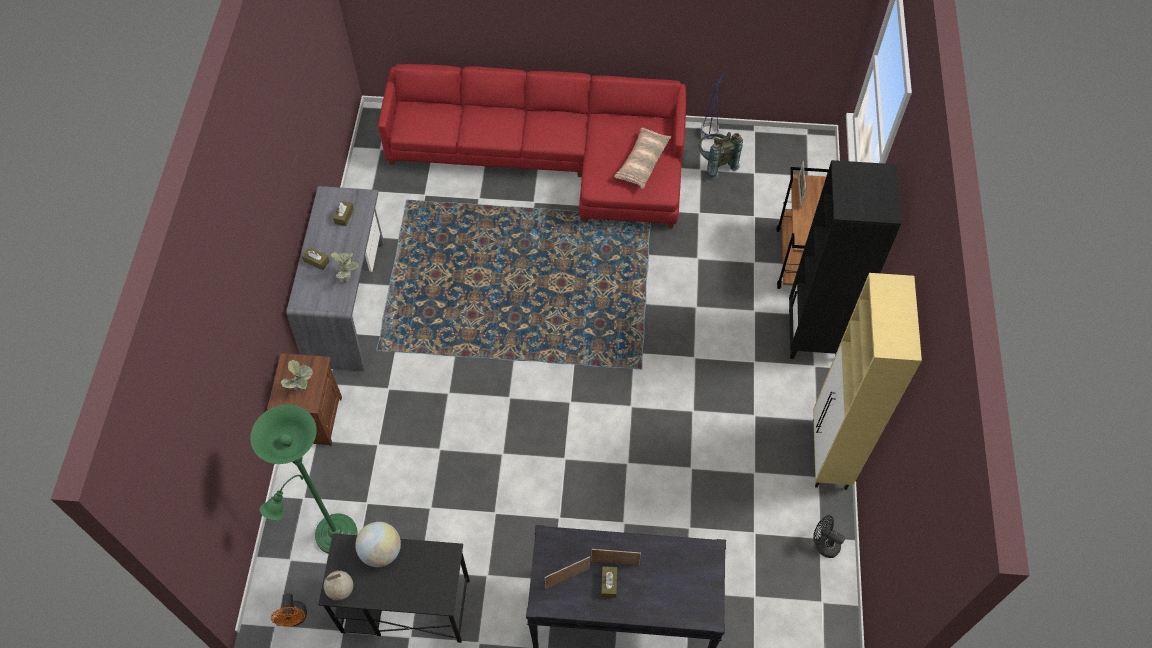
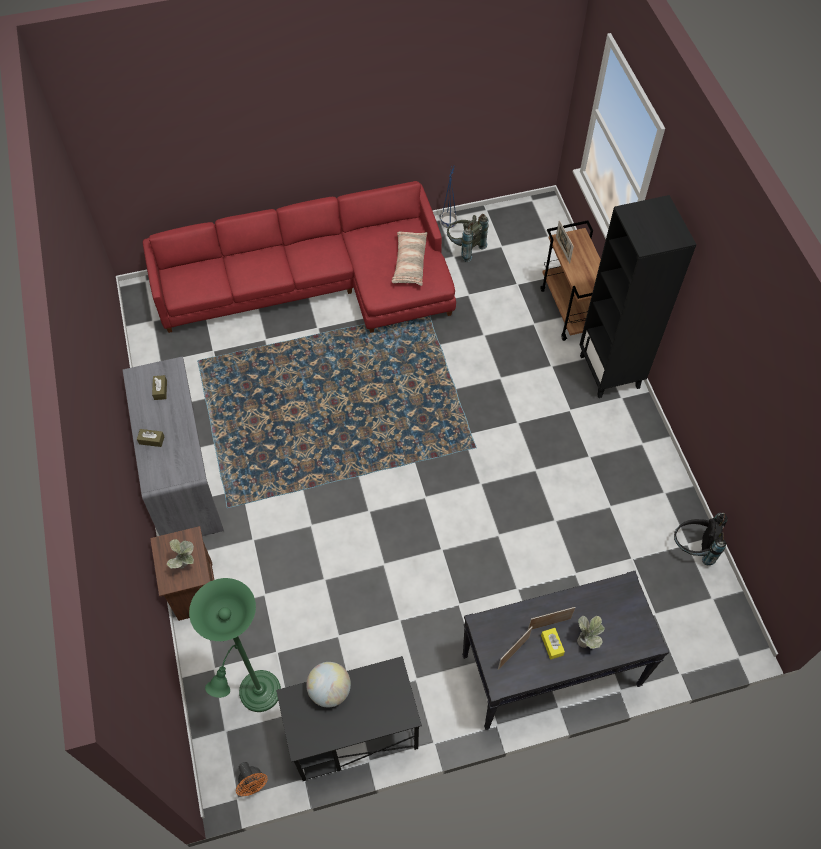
camera: 20 degrees left, 0 degrees up
globe [324,571,353,601] -> none
potted plant [331,252,359,283] -> potted plant moved to [577,616,605,649]
brown tissue box [601,566,617,598] -> yellow tissue box [541,628,565,660]
beige cabinet [813,273,922,490] -> none
black fan [813,515,845,558] -> black backpack [674,513,728,565]

